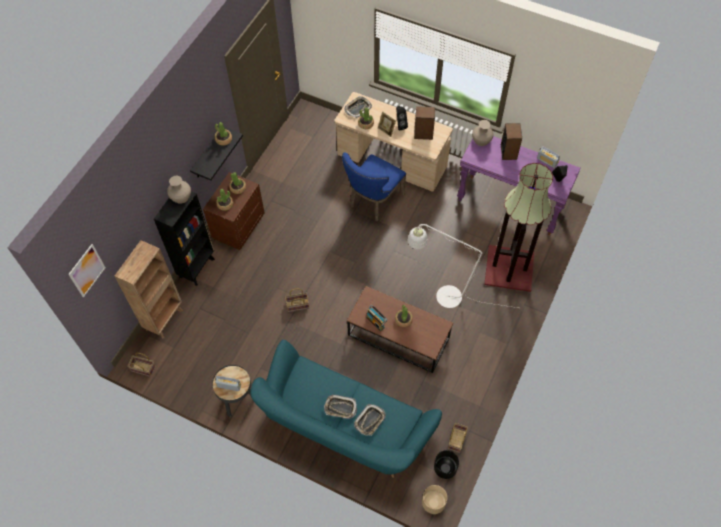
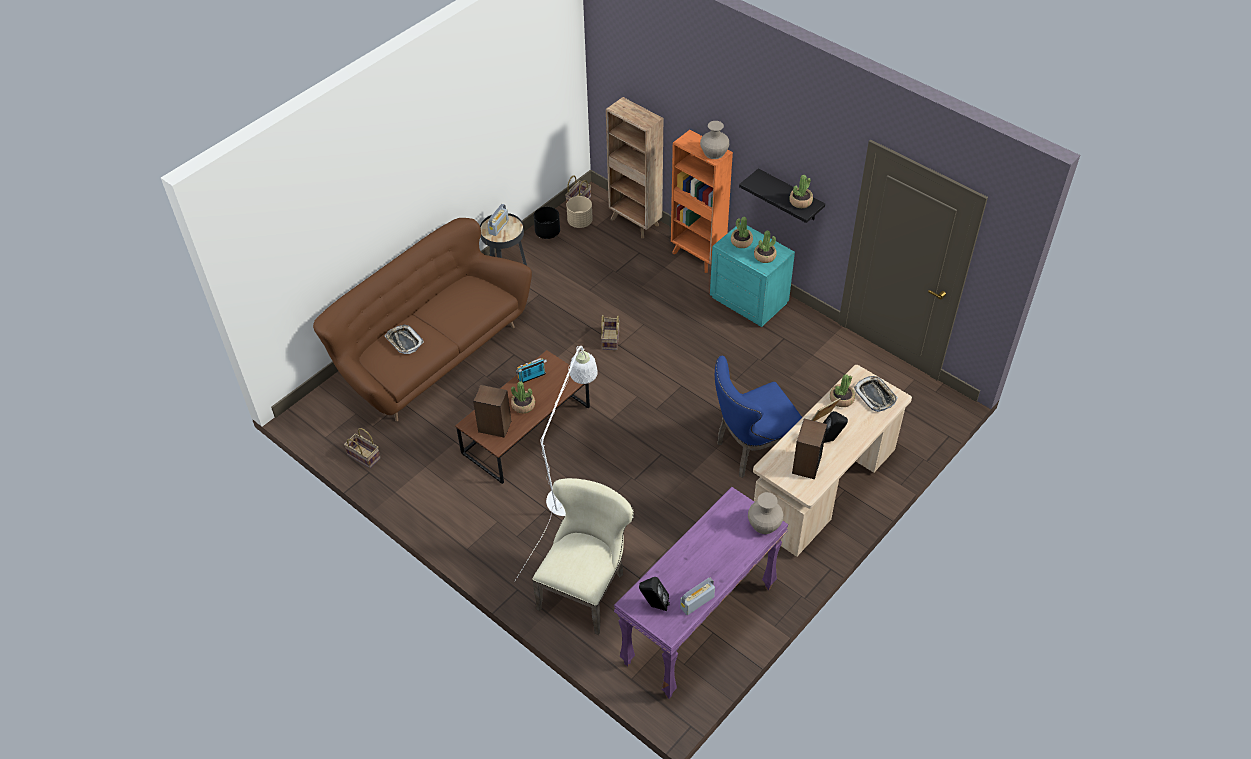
camera: 105 degrees right, 10 degrees down
picture [68,244,105,297] -> none
black bookcase [154,191,215,286] -> orange bookcase [671,130,733,273]
brown nightstand [203,172,265,250] -> turquoise nightstand [710,222,795,327]
turquoise sofa [250,340,442,478] -> brown sofa [313,218,532,421]
tray [324,395,357,419] -> none
blue chair [342,152,406,221] -> blue chair turned 75 degrees counterclockwise [715,356,802,478]
beige planter [422,485,447,514] -> beige planter moved to [566,196,593,228]
black planter [434,450,459,479] -> black planter moved to [534,207,560,239]
floor lamp [484,163,553,292] -> beige chair [532,478,634,635]
speaker [501,123,522,160] -> speaker moved to [473,385,511,438]

